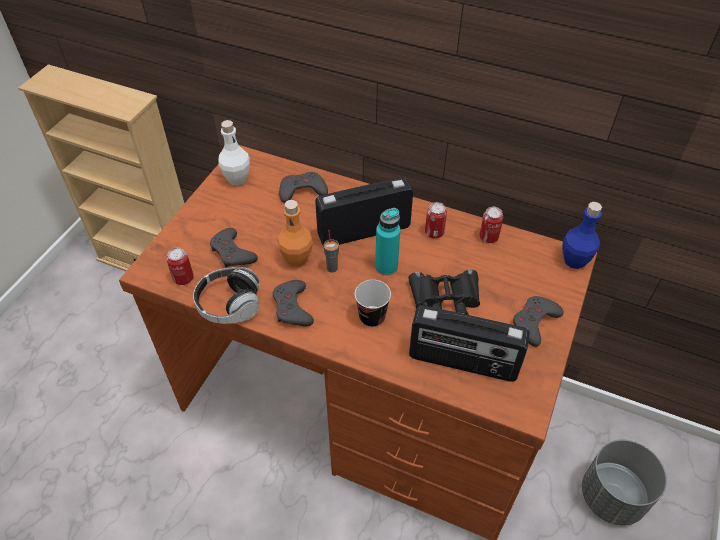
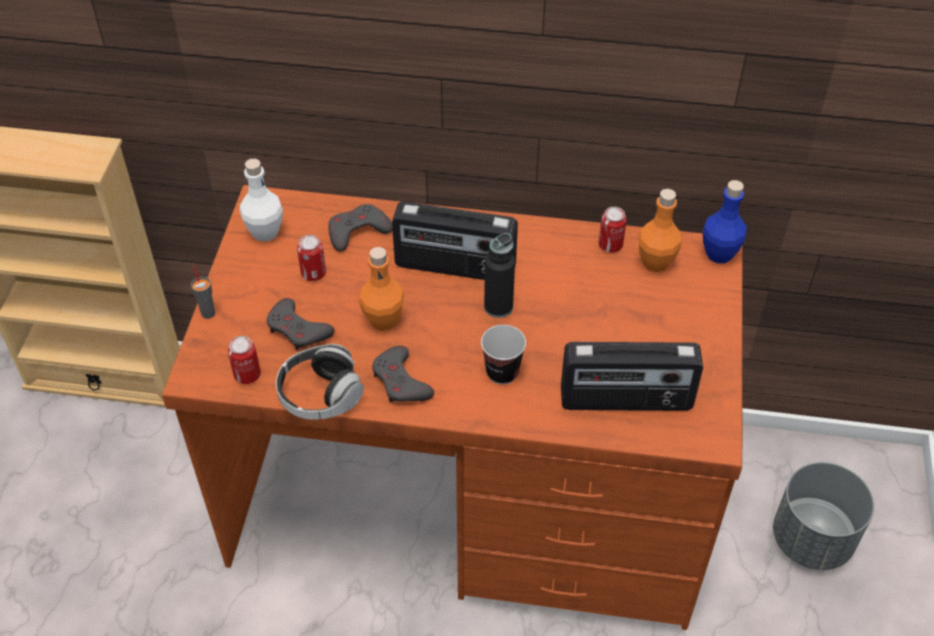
camera: 15 degrees left, 0 degrees up
radio [315,177,413,247] -> radio turned 135 degrees counterclockwise [392,202,518,280]
grey cup [323,230,339,273] -> grey cup moved to [191,266,215,319]
turquoise bottle [375,208,400,275] -> black bottle [484,233,515,318]
black binoculars [408,270,480,315] -> none
can [425,202,447,239] -> can moved to [297,235,326,281]
grey game controller [513,296,564,347] -> none
none -> orange bottle [639,189,681,272]

